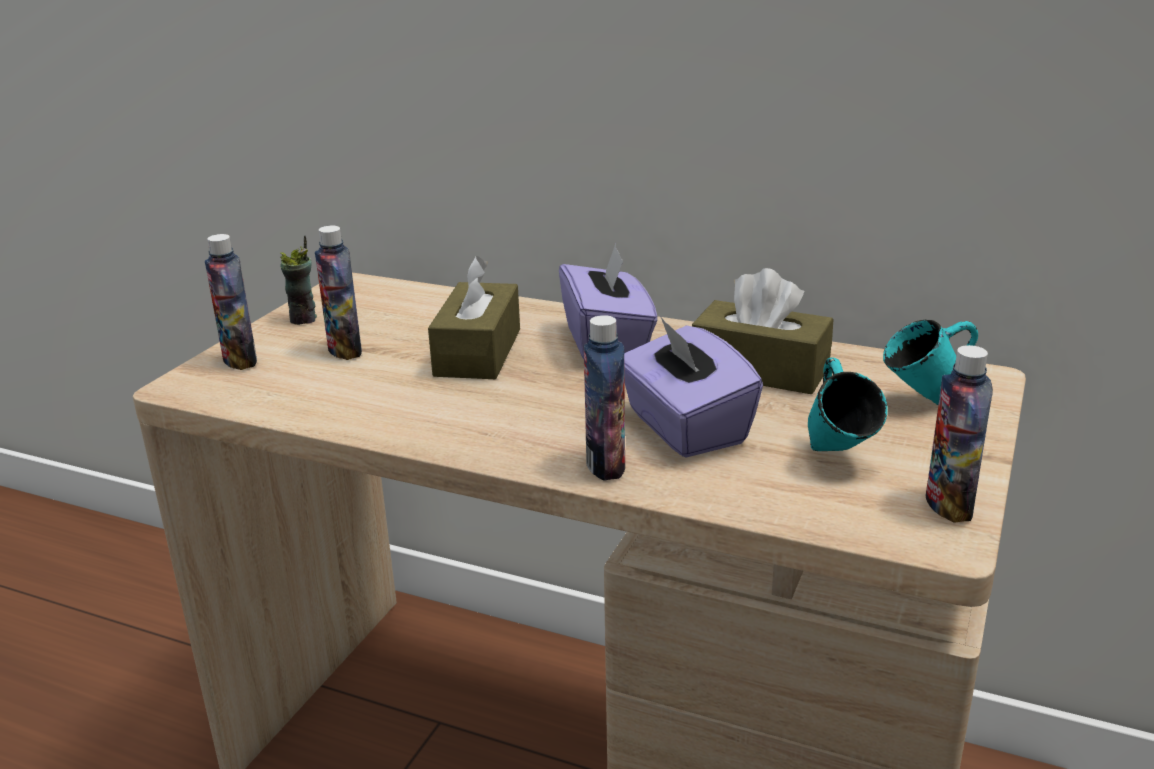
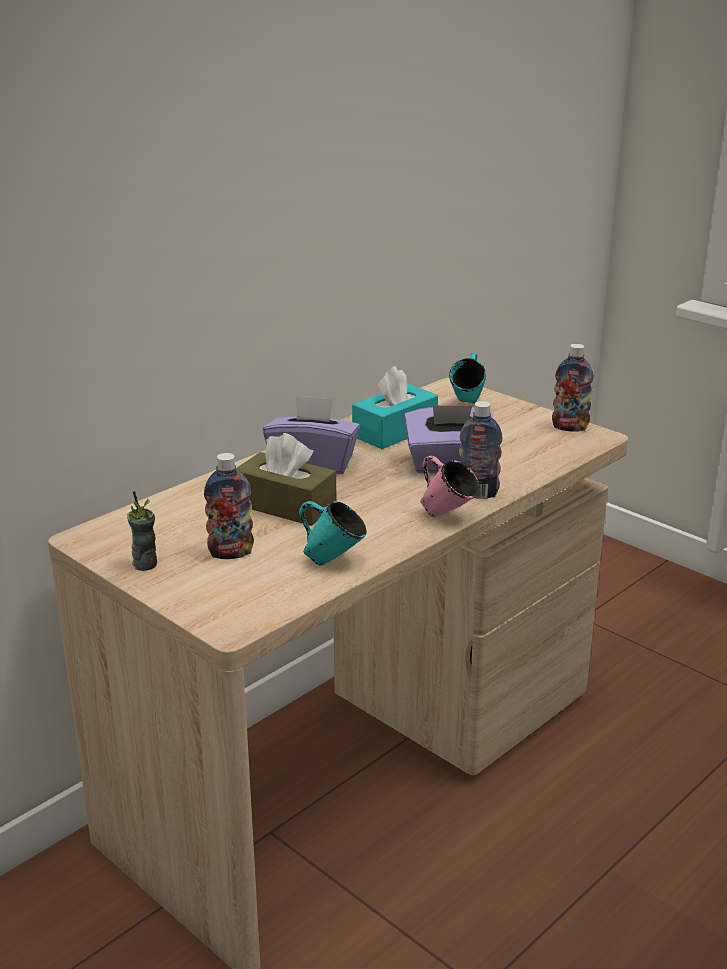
camera: 70 degrees left, 0 degrees up
bottle [205,234,257,370] -> none
brown tissue box [692,268,834,394] -> turquoise tissue box [352,366,438,449]
turquoise mug [808,358,888,451] -> turquoise mug moved to [299,501,367,566]
none -> pink mug [420,456,479,517]

